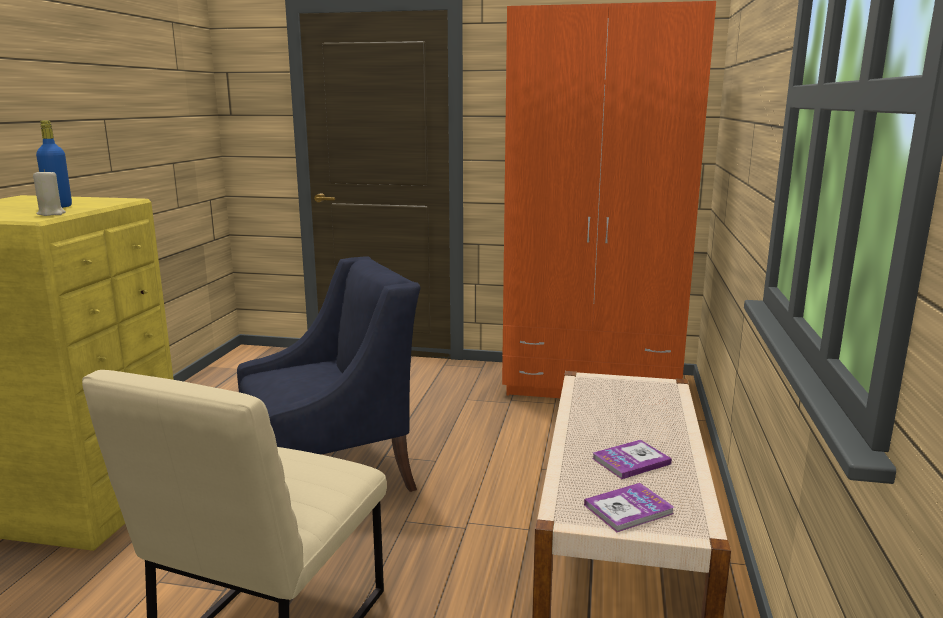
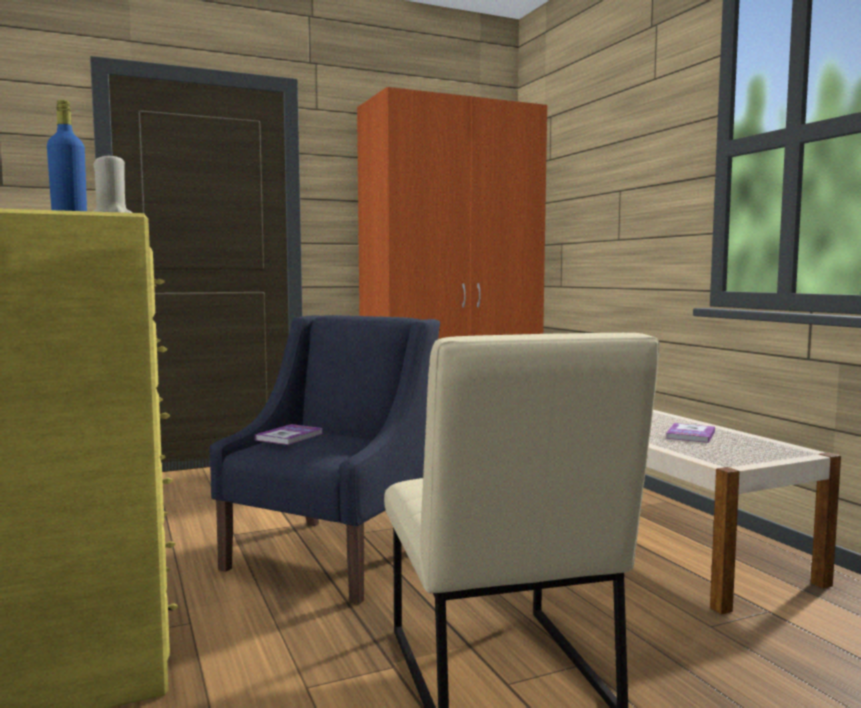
camera: 35 degrees left, 10 degrees down
book [584,483,674,532] -> book moved to [254,424,323,445]

